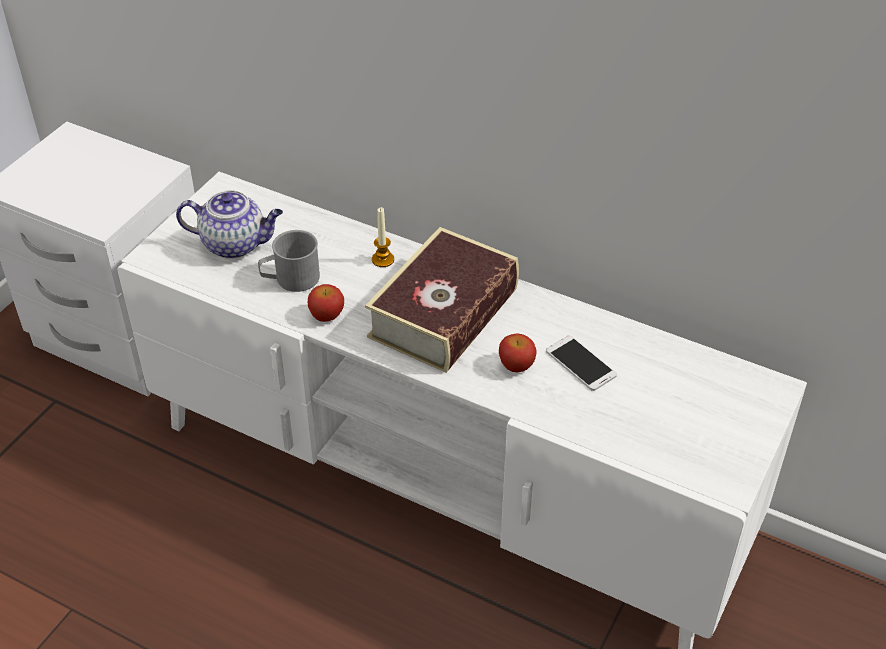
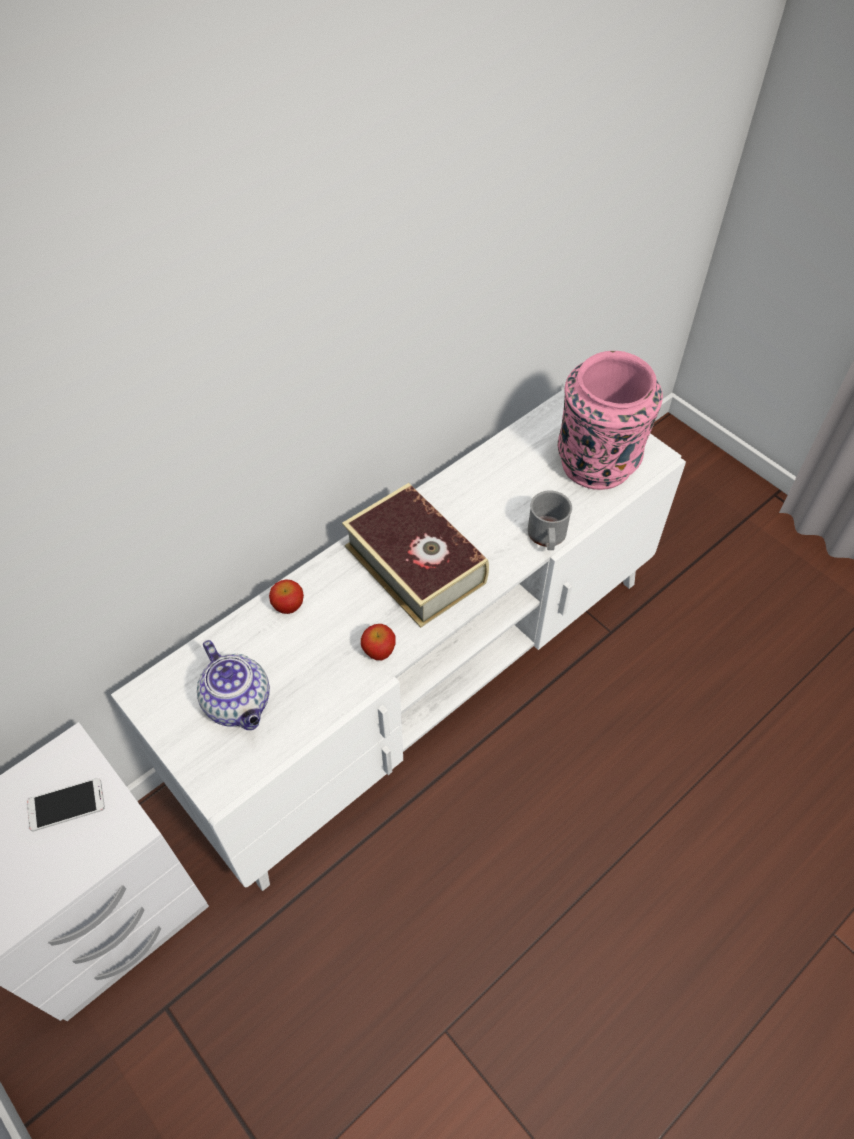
camera: 70 degrees left, 10 degrees up
teapot [176,191,283,259] -> teapot turned 120 degrees clockwise [197,640,270,730]
grey mug [258,230,320,292] -> grey mug moved to [528,490,572,550]
candle [372,207,394,267] -> none
apple [499,333,537,373] -> apple moved to [269,579,304,614]
phone [546,335,617,391] -> phone moved to [27,778,105,831]
none -> pink vase [558,351,663,490]

